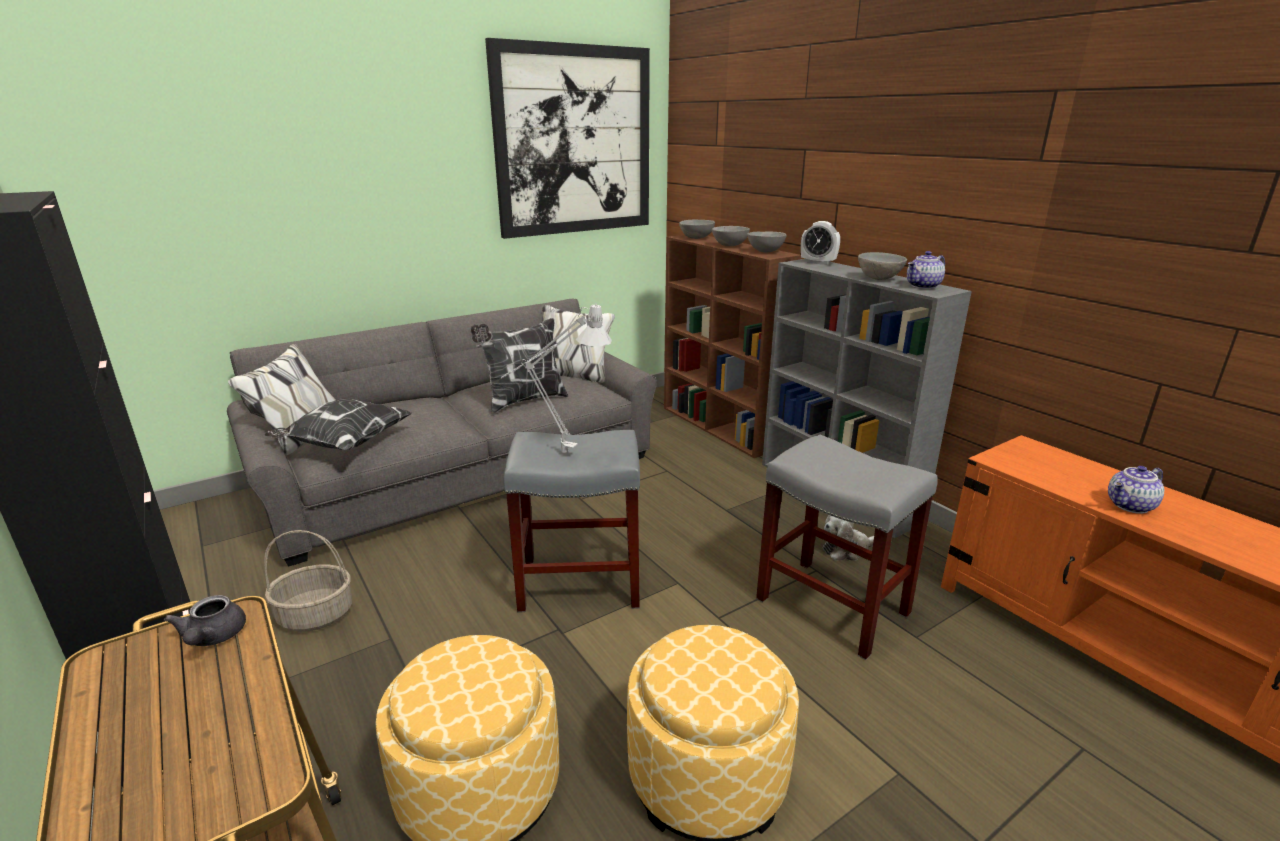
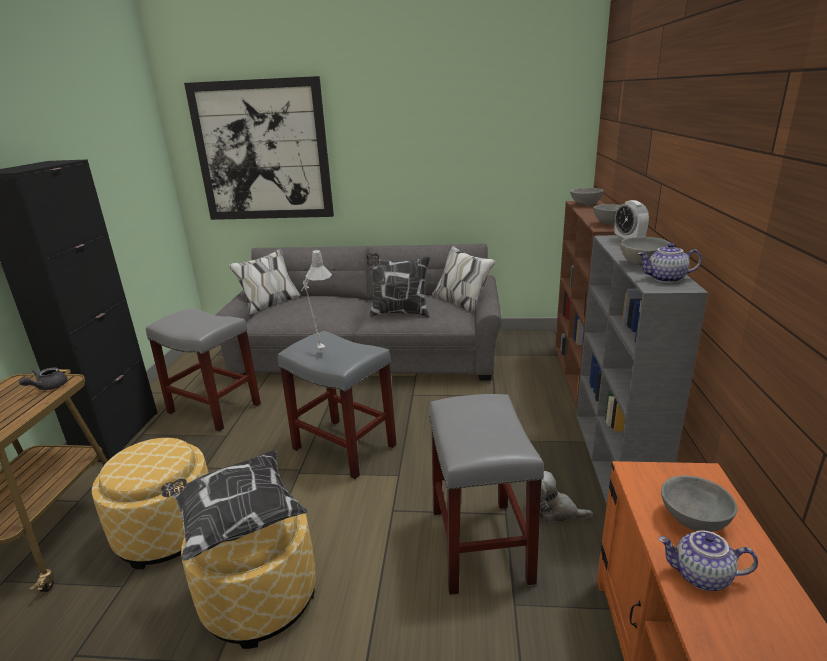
camera: 40 degrees right, 0 degrees up
pillow [264,398,413,451] -> pillow moved to [161,450,308,561]
basket [264,530,352,632] -> grey stool [146,308,261,432]
picture [485,38,650,239] -> picture moved to [184,76,334,220]
grey bowl [712,226,750,246] -> grey bowl moved to [661,475,738,532]

